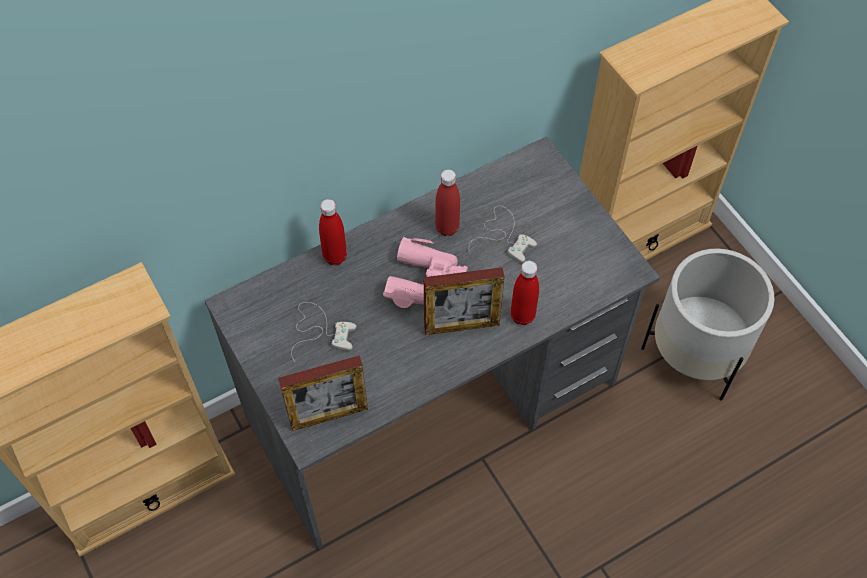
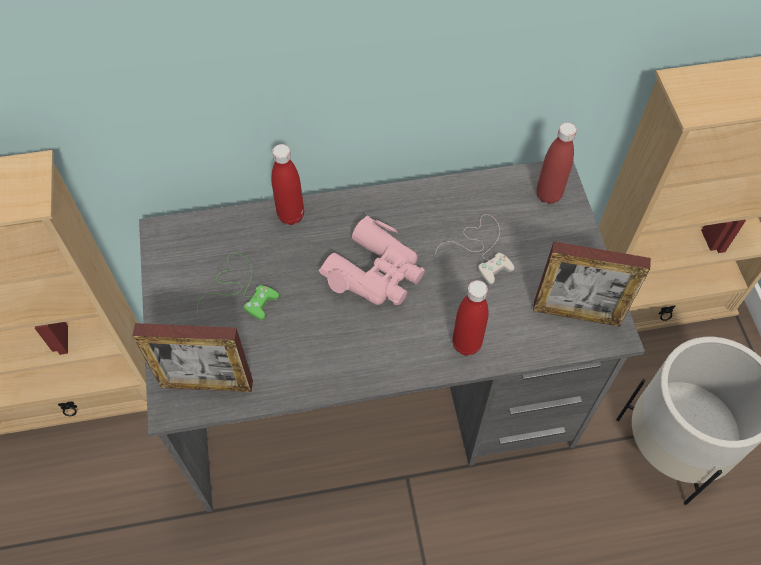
camera: 20 degrees right, 0 degrees up
white game controller [291,302,356,362] -> green game controller [197,253,279,320]
picture frame [424,267,504,335] -> picture frame moved to [533,241,651,327]
red bottle [435,169,460,236] -> red bottle moved to [536,122,577,204]

